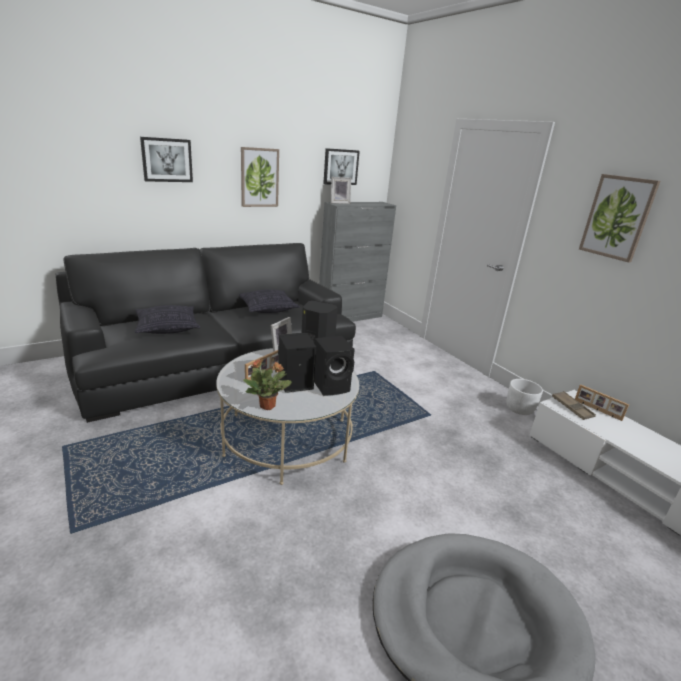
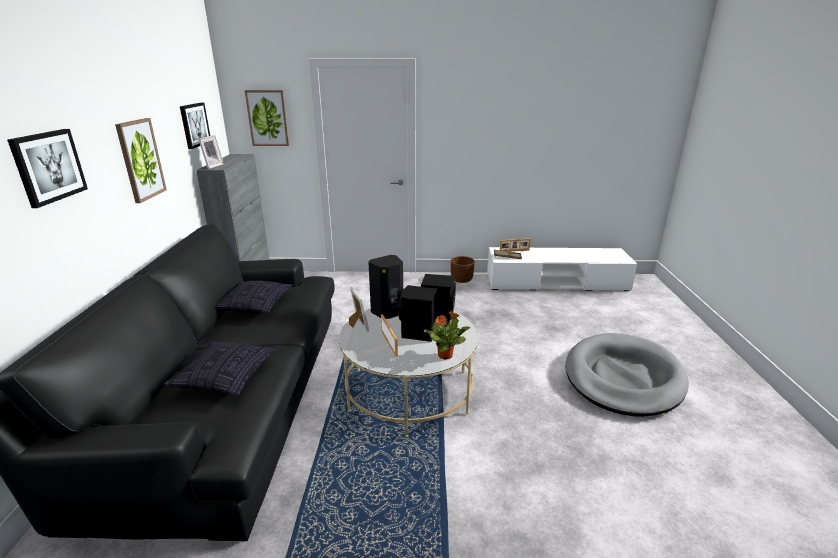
camera: 55 degrees left, 0 degrees up
white planter [507,379,543,415] -> brown planter [451,256,475,283]
picture [579,174,660,263] -> picture moved to [245,90,290,146]

